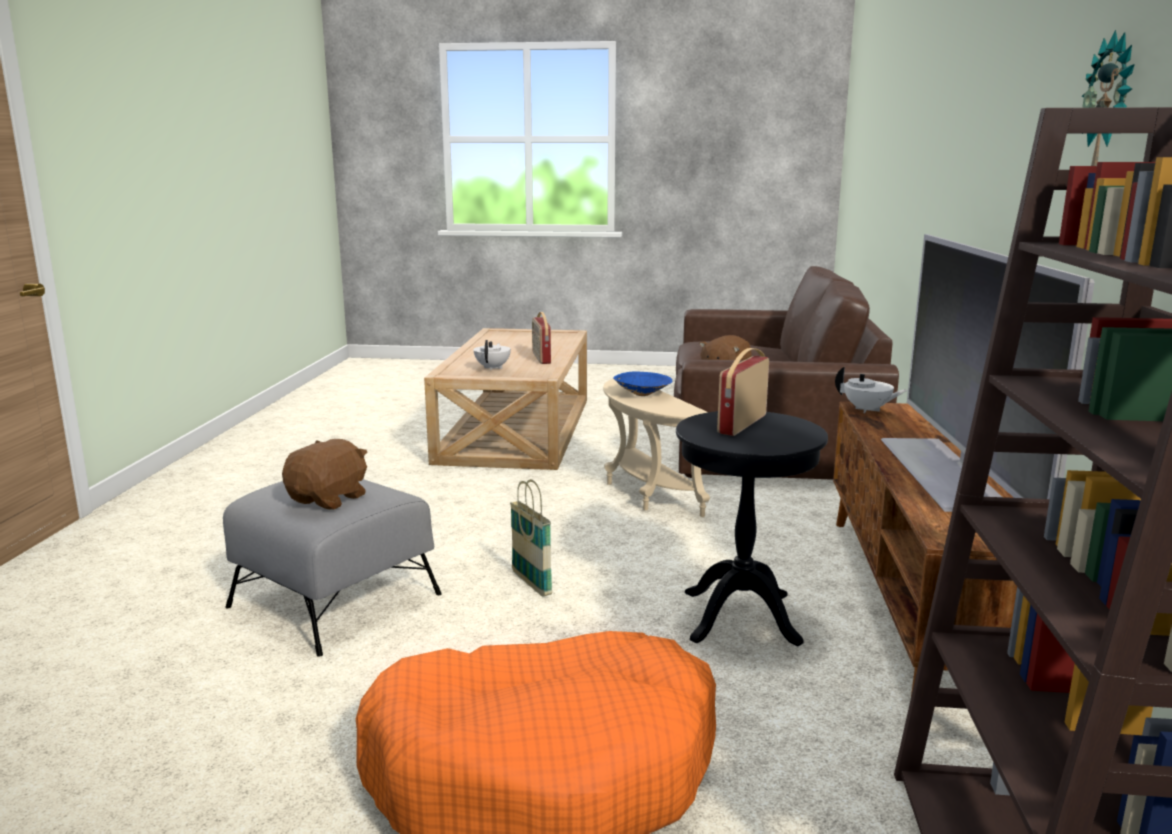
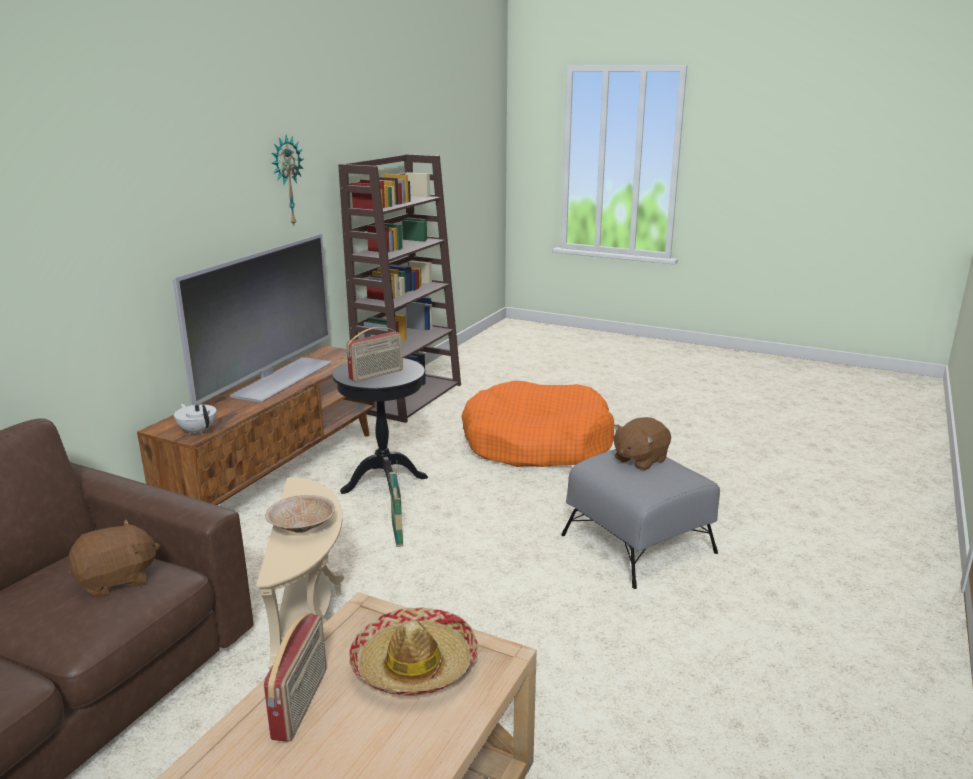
camera: 160 degrees left, 5 degrees up
white teapot [473,340,511,370] -> hat [349,608,478,696]
basket [510,479,552,597] -> basket moved to [389,461,403,547]
blue bowl [613,371,673,396] -> beige bowl [266,495,335,533]

